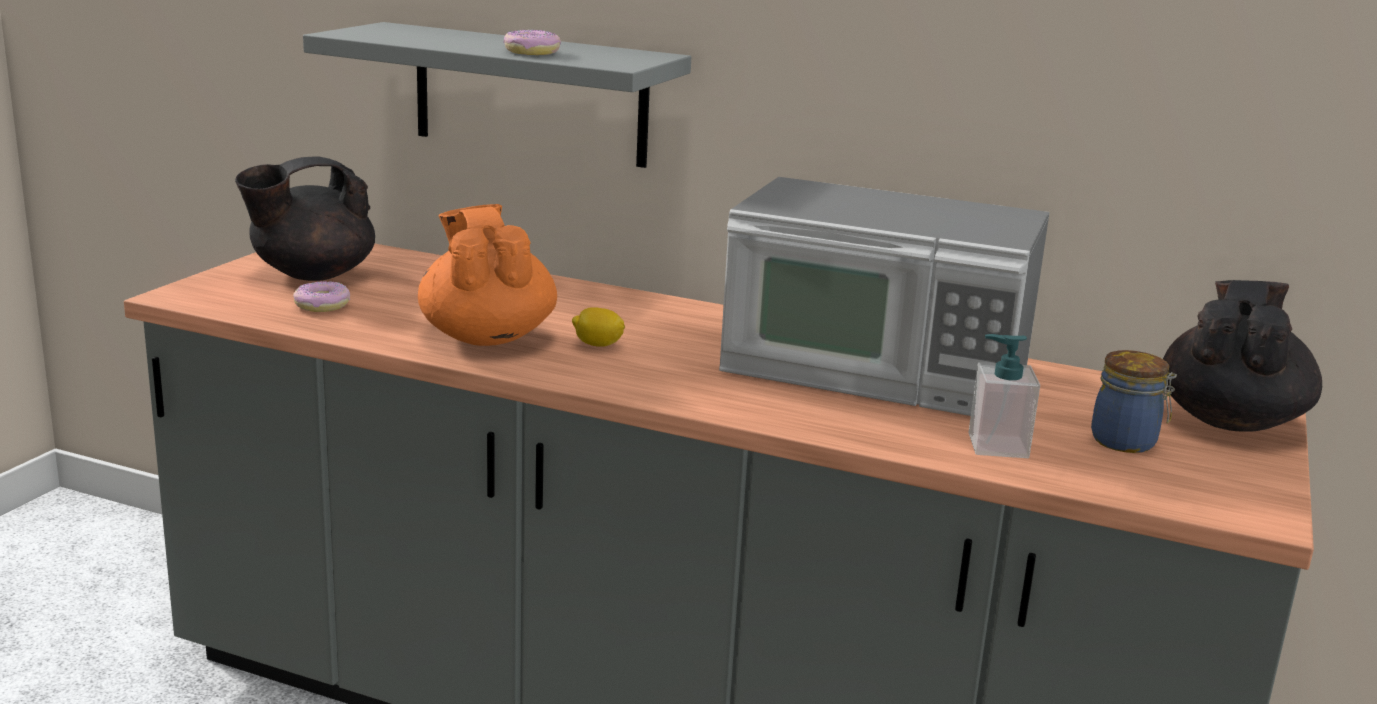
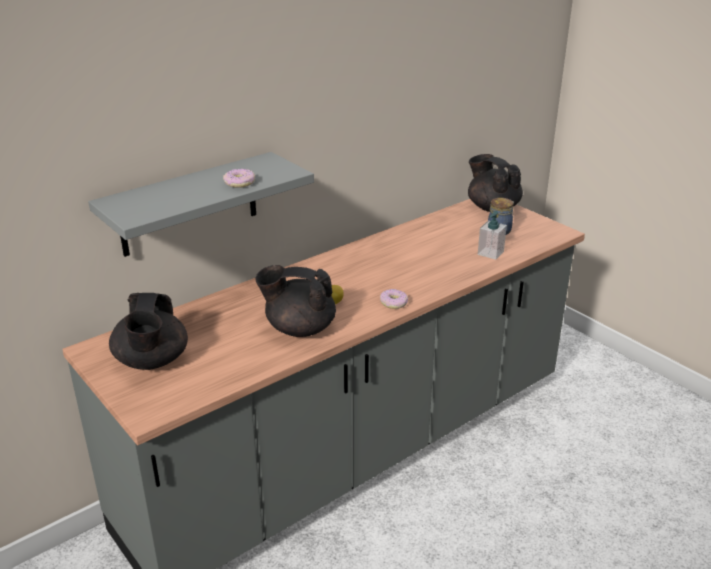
camera: 60 degrees left, 10 degrees up
donut [293,281,350,312] -> donut moved to [380,289,408,309]
orange teapot [418,204,557,346] -> black teapot [255,265,336,337]
microwave [719,177,1050,416] -> none

